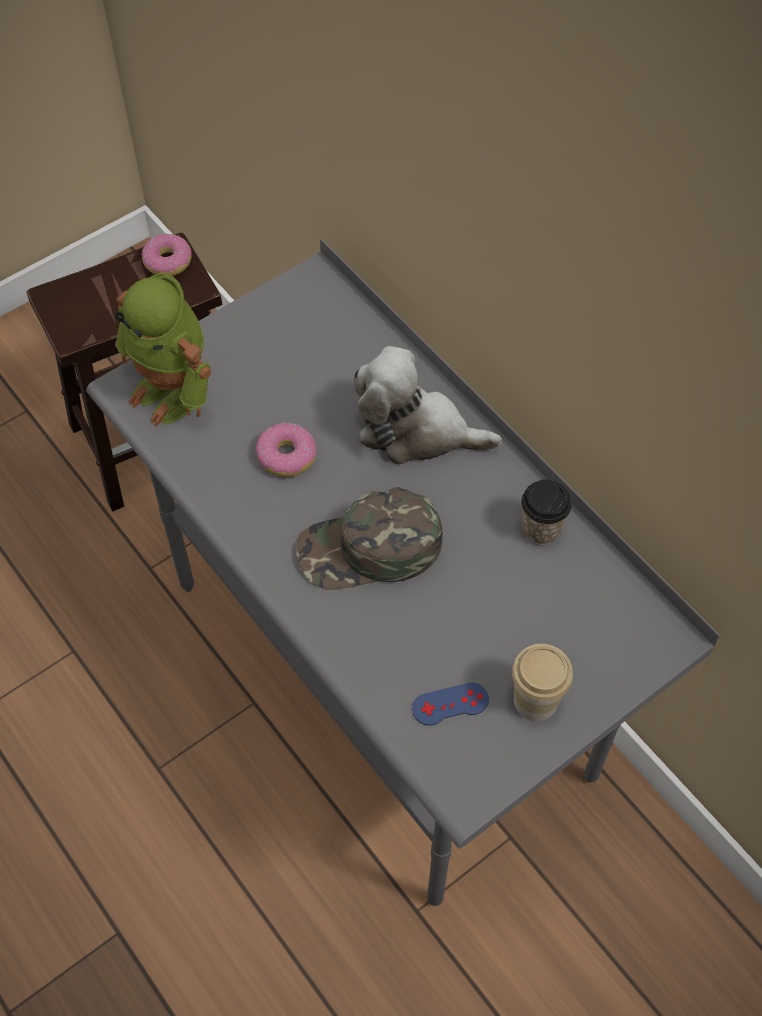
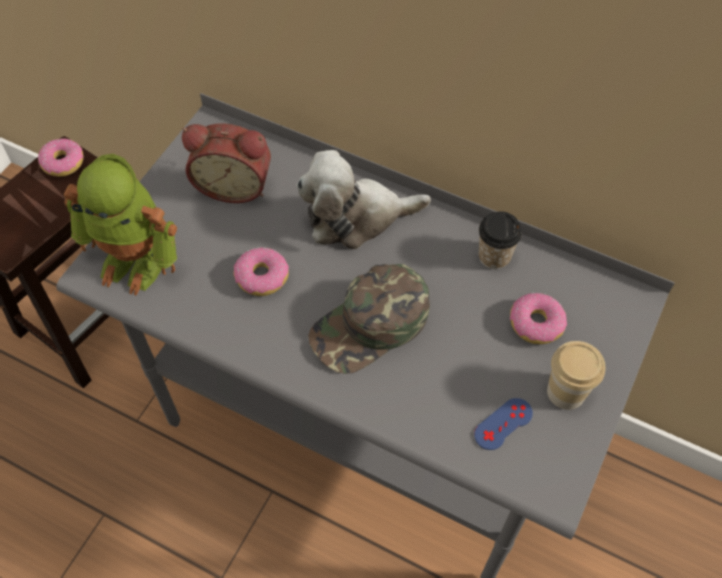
camera: 25 degrees left, 0 degrees up
none -> alarm clock [182,123,271,203]
none -> donut [510,293,567,344]

